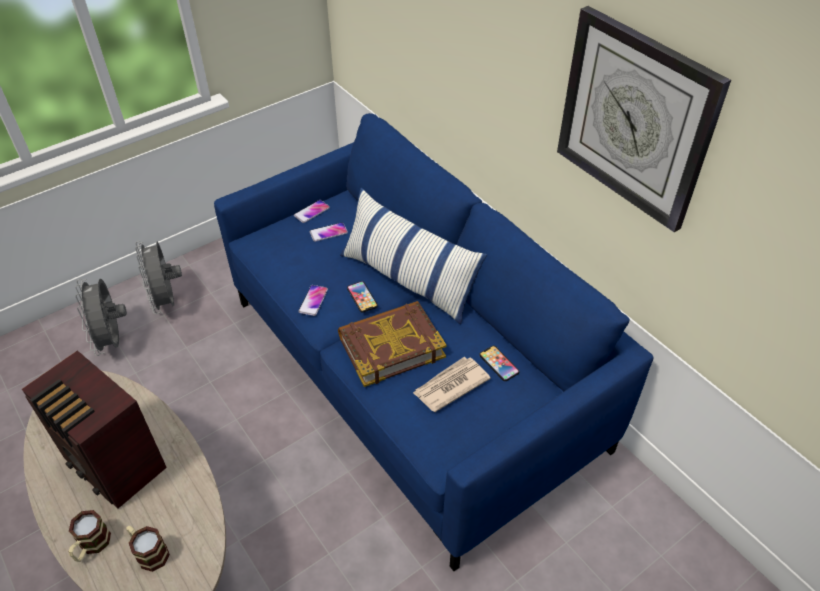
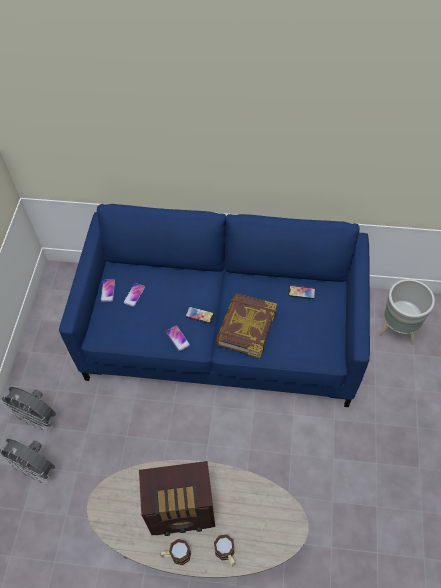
camera: 45 degrees left, 10 degrees up
mug [126,525,170,572] -> mug moved to [160,539,191,565]
pillow [340,188,487,325] -> none
newspaper [413,357,491,412] -> none
wall clock [557,6,731,232] -> none
none -> grey planter [378,279,435,345]

